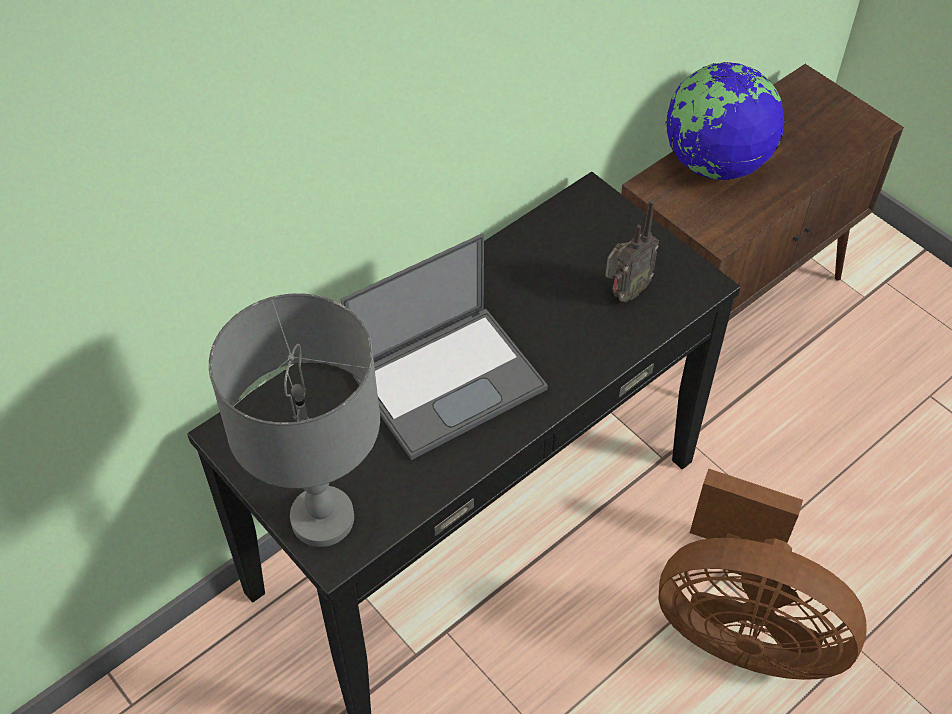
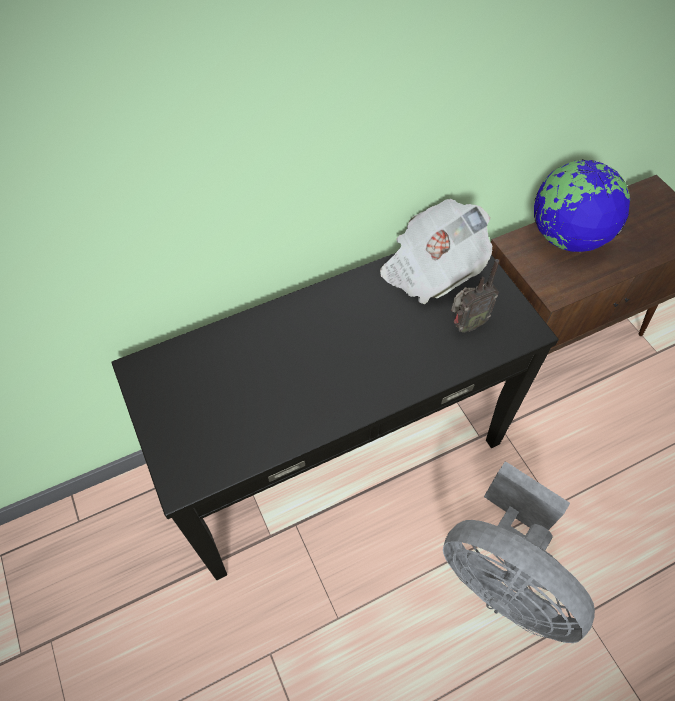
camera: 15 degrees right, 5 degrees up
grey table lamp [209,293,380,547] -> none
laptop [340,233,548,460] -> none
brown fan [658,468,867,680] -> grey fan [443,461,595,643]
none -> newspaper [380,199,493,304]

